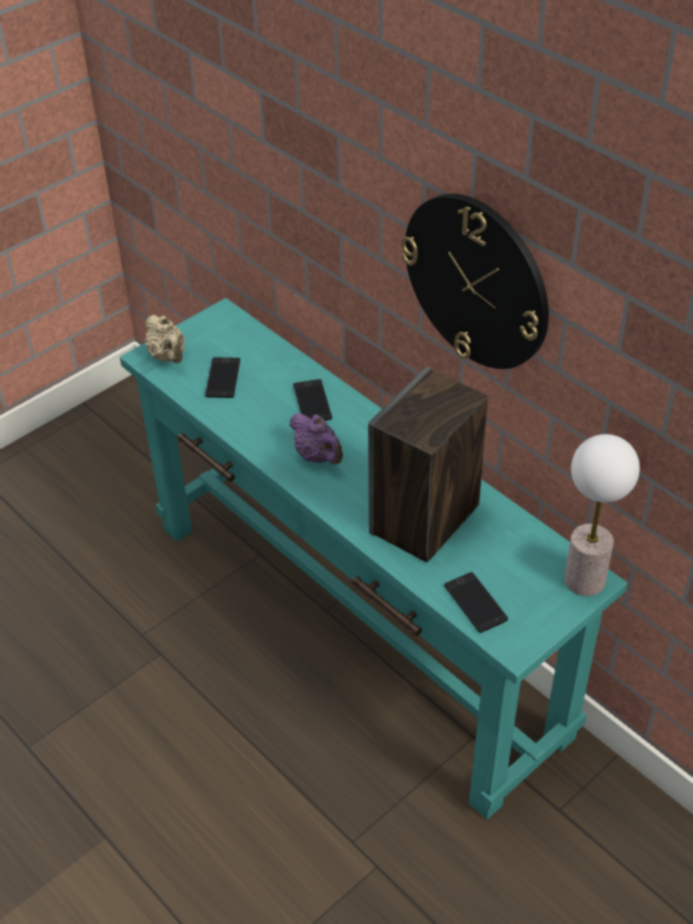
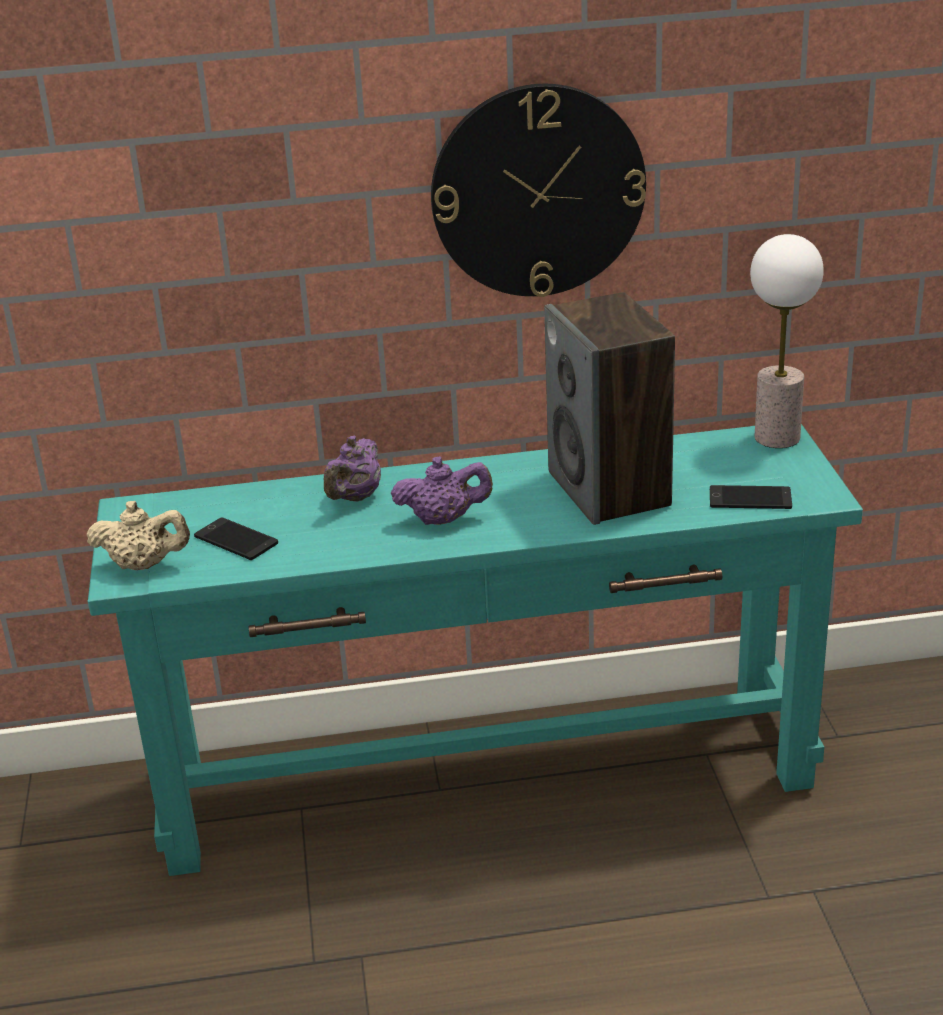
camera: 55 degrees left, 15 degrees down
phone [293,379,332,421] -> purple teapot [324,436,381,502]

